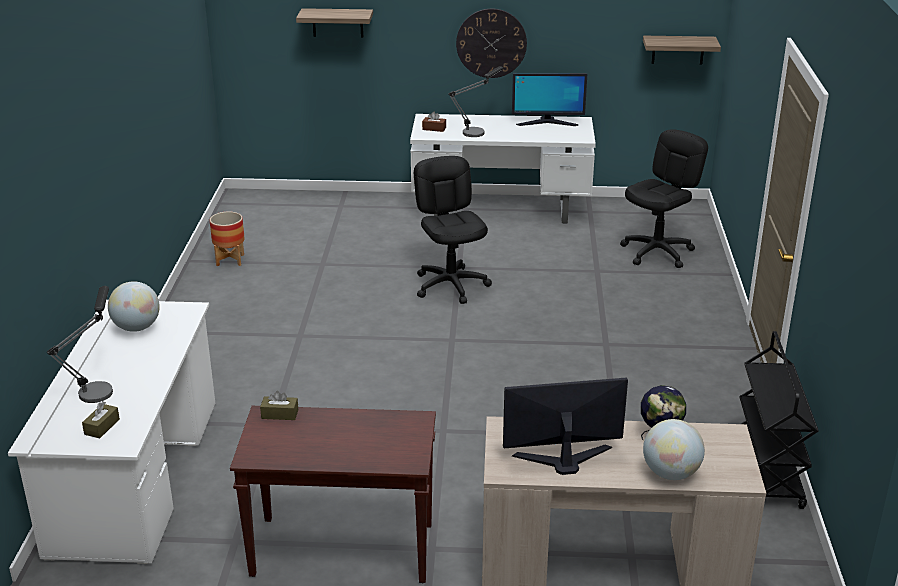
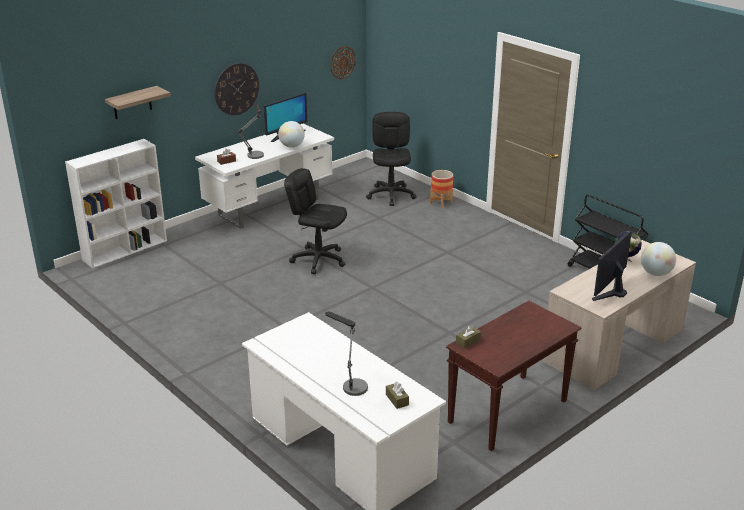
camera: 45 degrees left, 0 degrees up
globe [108,281,160,332] -> globe moved to [278,121,305,148]
planter [210,211,245,266] -> planter moved to [430,170,453,208]
shelf [643,36,721,65] -> wall clock [330,46,356,79]
none -> white bookcase [65,139,167,268]

